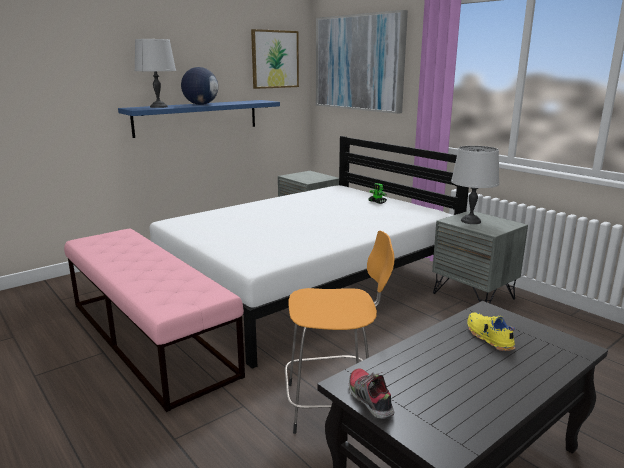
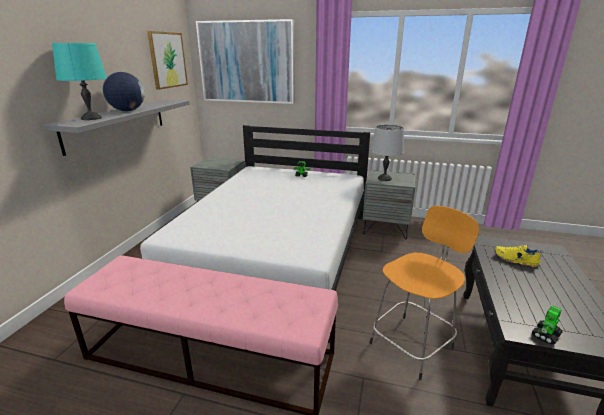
camera: 35 degrees left, 5 degrees up
blue shelf [118,100,280,138] -> grey shelf [43,100,190,156]
grey table lamp [134,39,176,108] -> turquoise table lamp [52,43,107,120]
shoe [349,368,394,419] -> toy robot [532,305,563,345]

